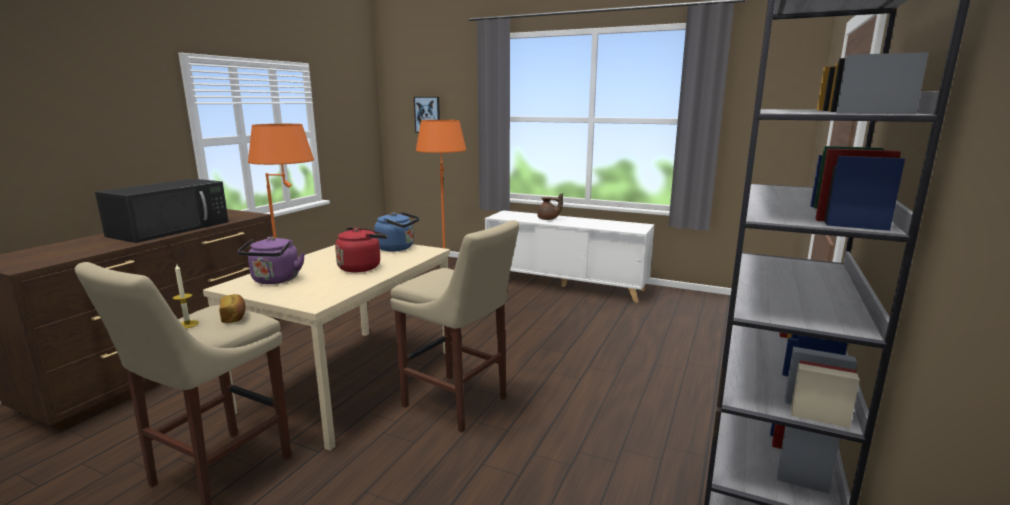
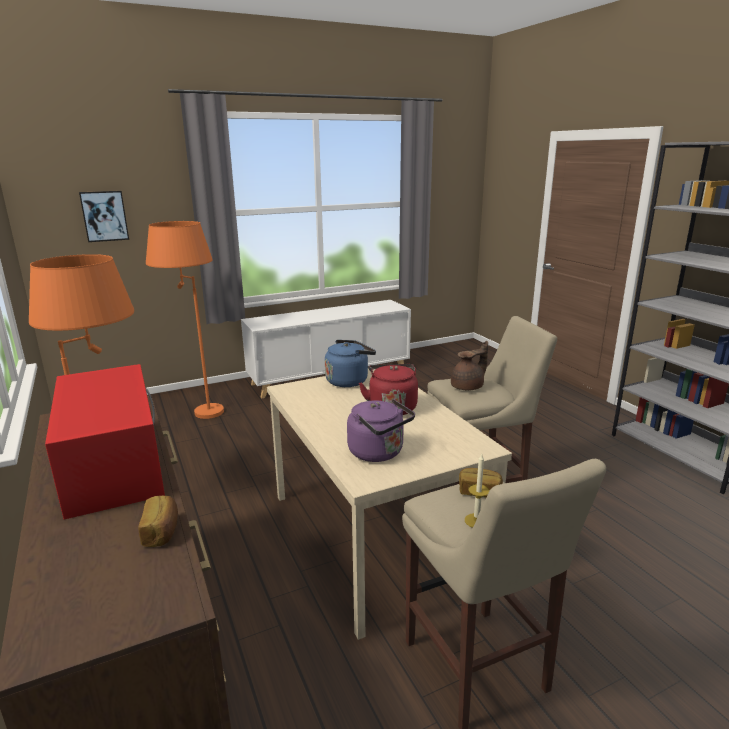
camera: 50 degrees left, 5 degrees up
black microwave [95,179,229,243] -> red microwave [45,364,165,520]
brown teapot [537,193,563,220] -> brown teapot moved to [451,341,488,391]
none -> bread [138,496,178,547]

